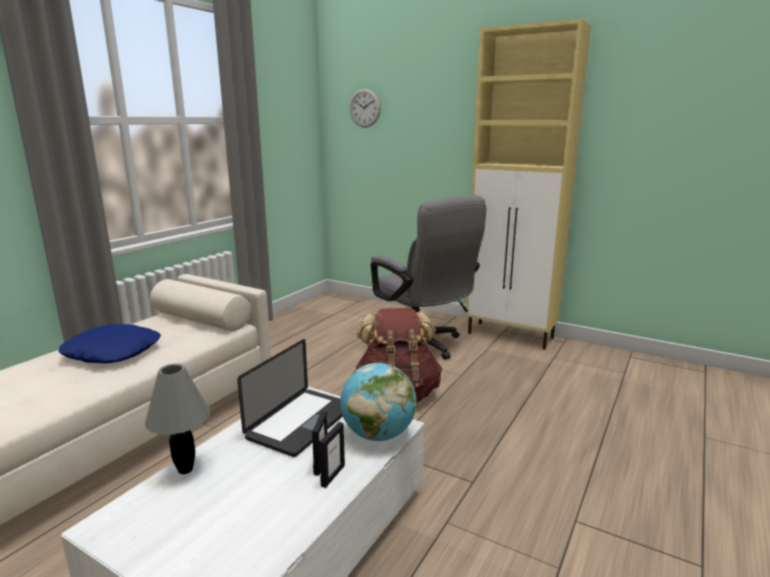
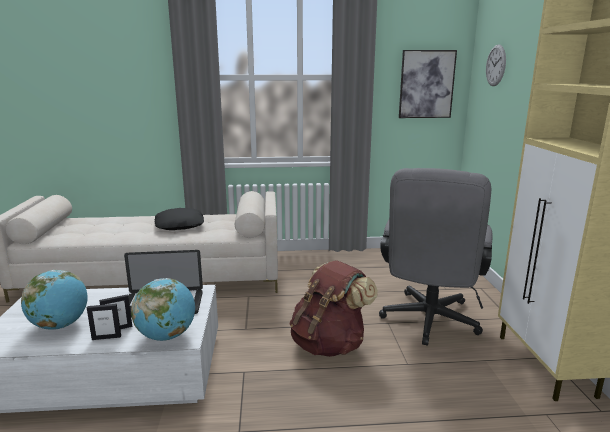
camera: 55 degrees right, 0 degrees up
blue pillow [58,324,161,363] -> black pillow [155,208,204,230]
grey table lamp [145,363,210,474] -> none
none -> globe [21,270,88,330]
none -> picture [399,50,457,118]

